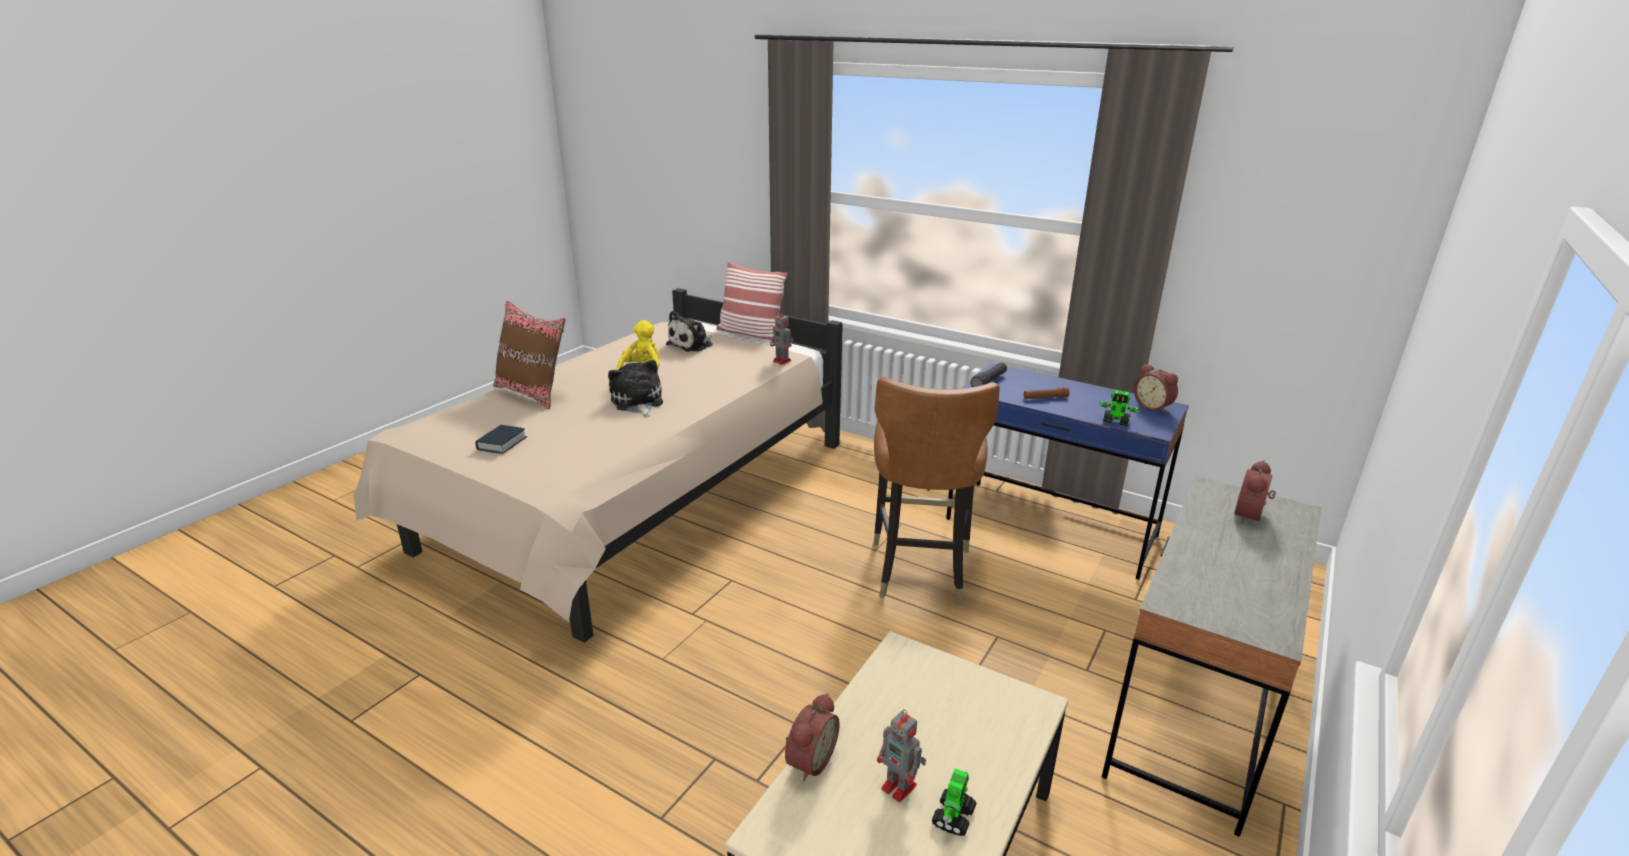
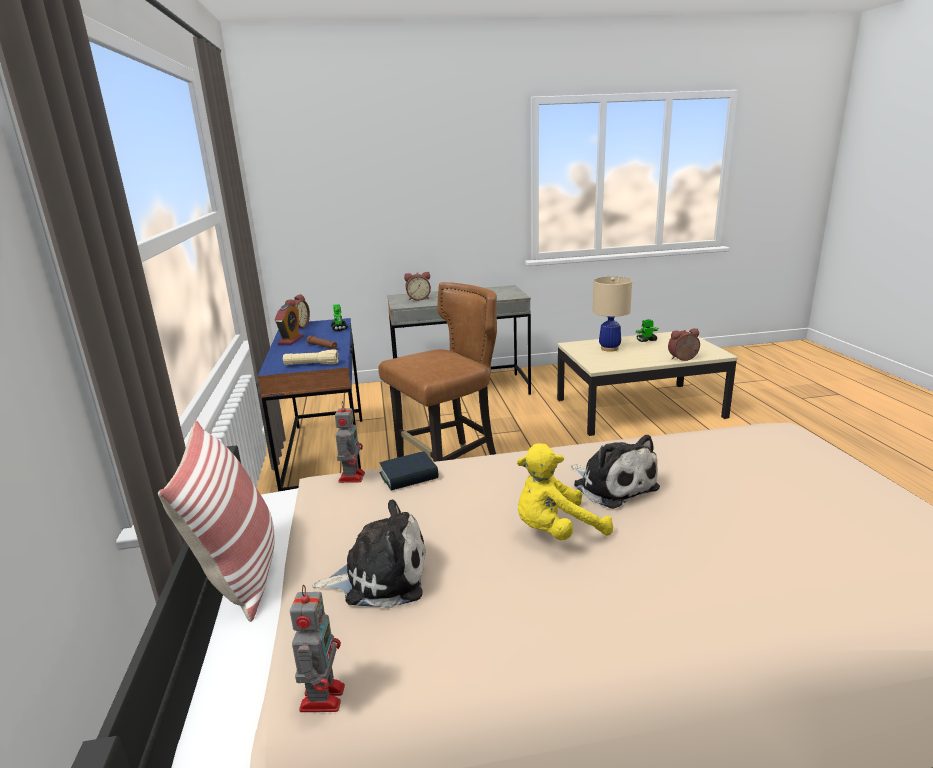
camera: 130 degrees left, 5 degrees down
book [476,425,527,454] -> book moved to [379,451,438,491]
brown pillow [493,301,565,409] -> none
plush toy [608,360,663,417] -> plush toy turned 60 degrees counterclockwise [571,435,660,509]
toy robot [877,710,926,802] -> toy robot moved to [290,585,345,712]
black flashlight [971,362,1007,387] -> beige flashlight [283,349,339,365]
none -> alarm clock [275,305,304,345]
none -> beige table lamp [593,277,632,352]

